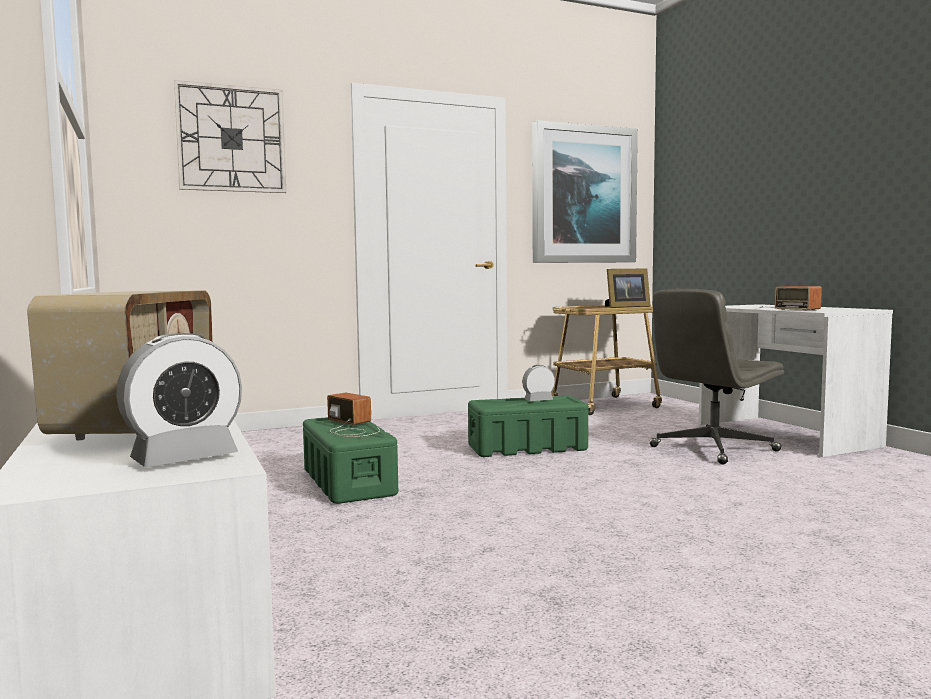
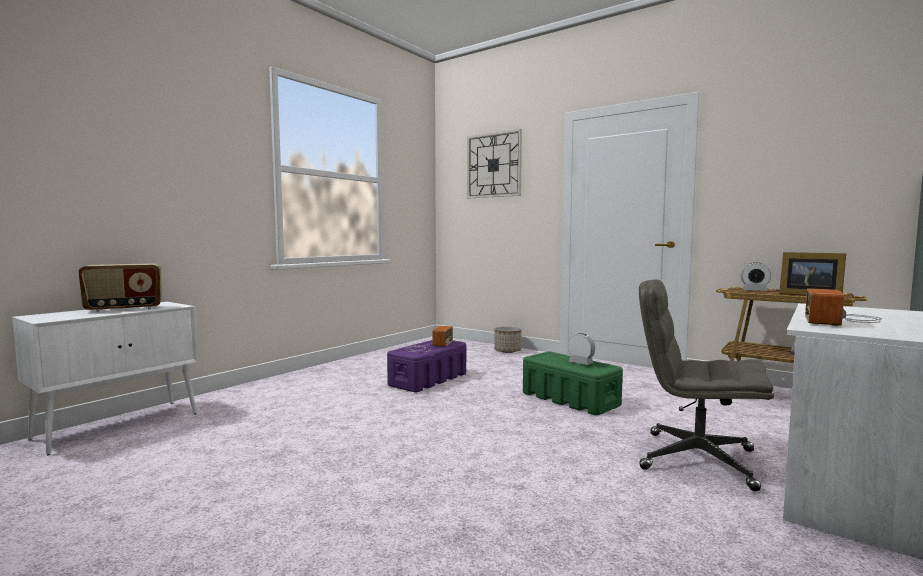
camera: 60 degrees right, 0 degrees up
alarm clock [116,333,242,467] -> alarm clock moved to [741,262,771,291]
green storage box [303,417,398,504] -> purple storage box [387,340,466,392]
picture [532,120,638,263] -> none
none -> planter [494,326,522,353]

